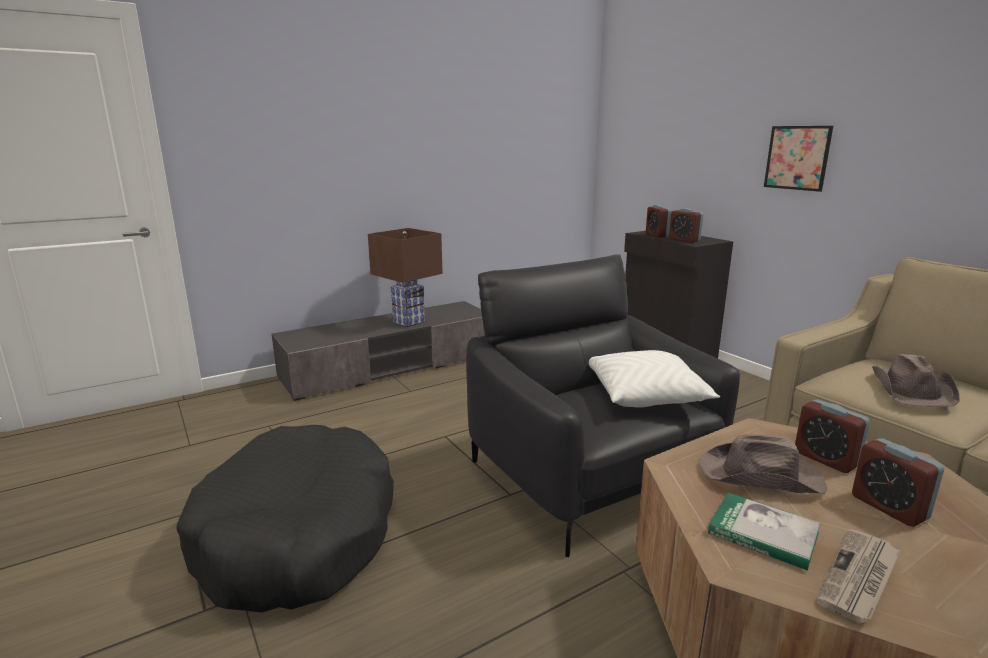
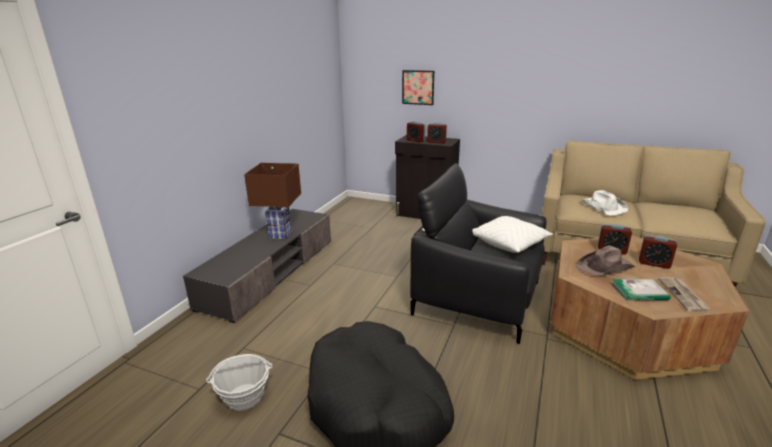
camera: 35 degrees left, 5 degrees up
picture [764,126,833,192] -> picture moved to [402,70,434,105]
brown hat [872,354,960,407] -> white hat [582,190,628,216]
none -> basket [206,354,273,411]

